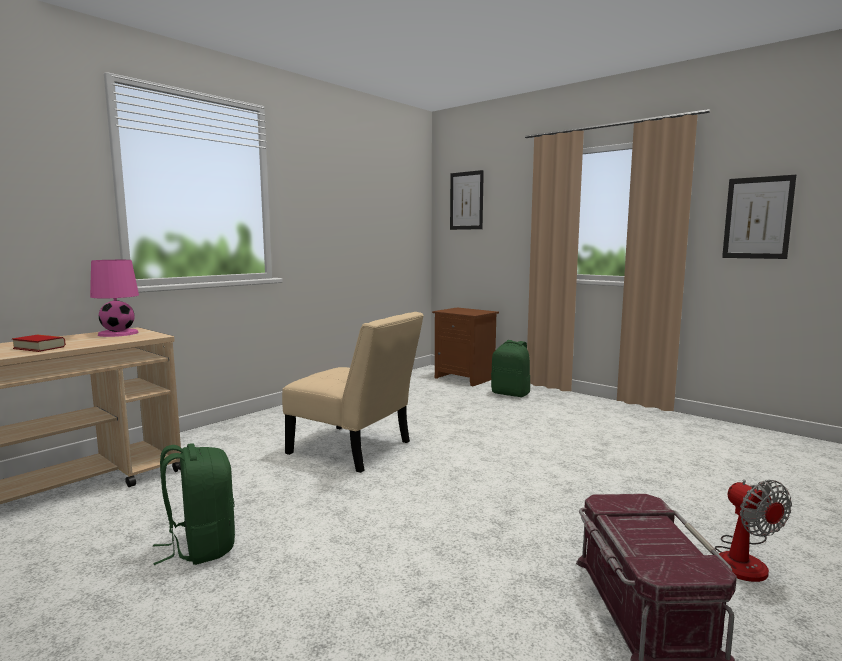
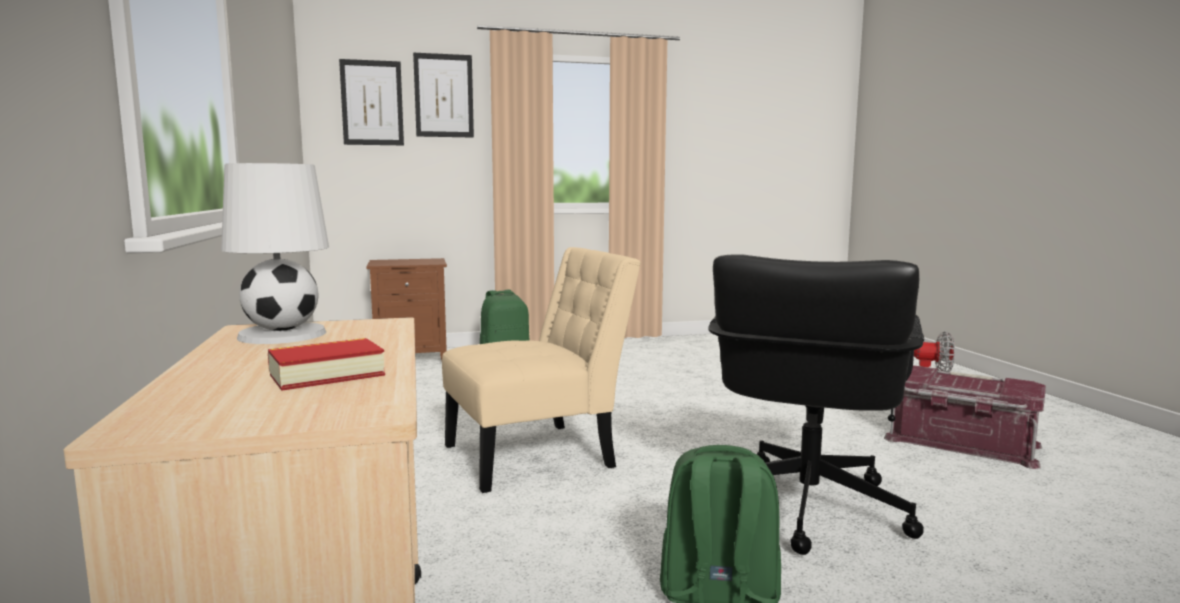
camera: 55 degrees left, 0 degrees up
pink table lamp [90,260,139,337] -> white table lamp [221,163,329,344]
picture [722,175,796,259] -> picture moved to [413,53,474,138]
none -> black office chair [709,254,924,555]

